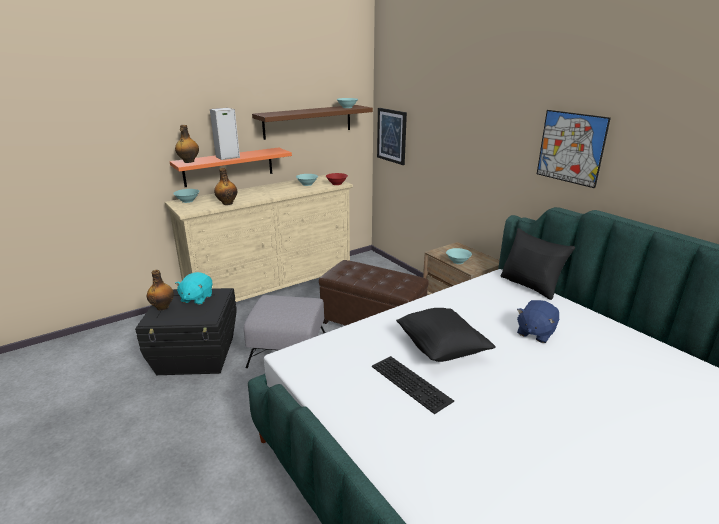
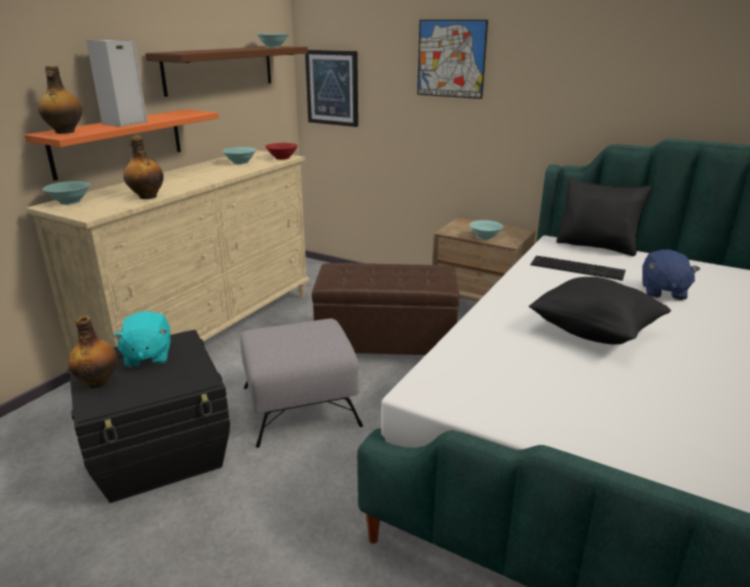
camera: 25 degrees left, 0 degrees up
keyboard [372,356,454,414] -> keyboard moved to [530,256,626,281]
picture [537,110,611,188] -> picture moved to [417,20,488,99]

